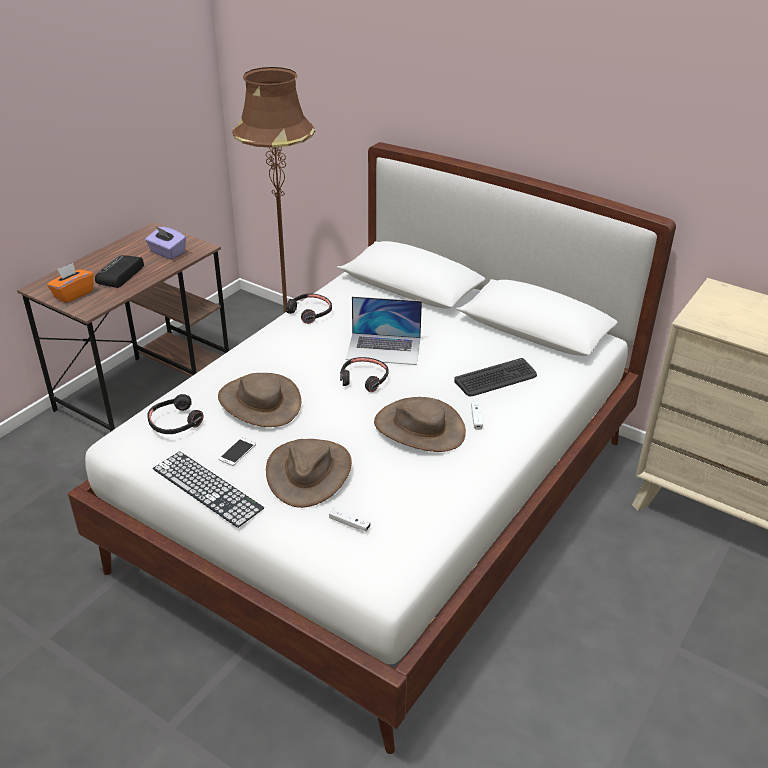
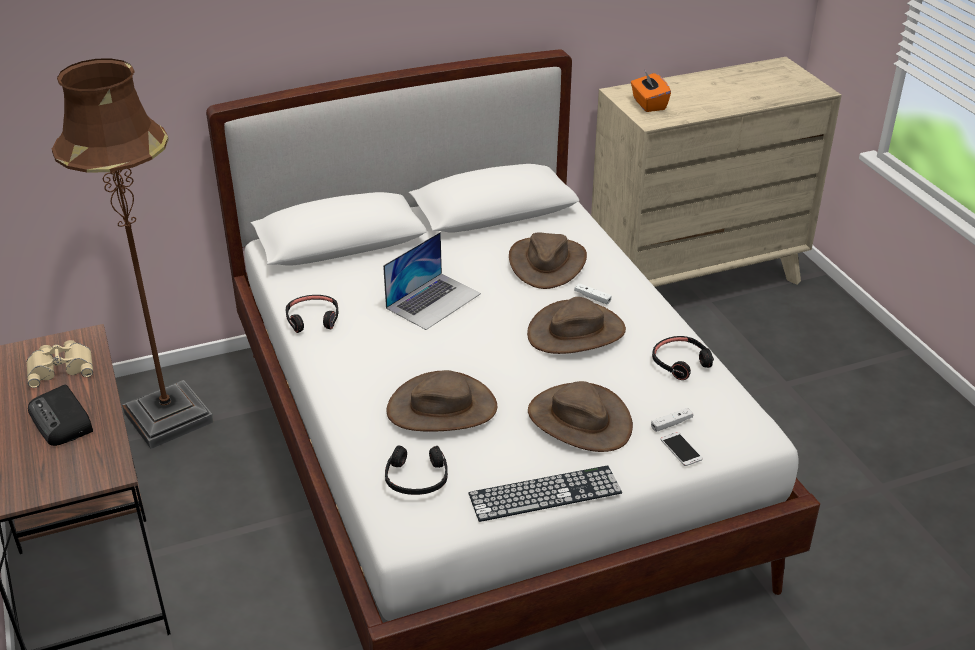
camera: 55 degrees left, 0 degrees up
orange tissue box [47,263,94,303] -> orange tissue box moved to [631,71,671,112]
purple tissue box [145,227,186,260] -> beige binoculars [26,340,93,388]
phone [219,438,256,466] -> phone moved to [661,432,703,466]
black headphones [340,357,389,392] -> black headphones moved to [652,336,714,380]
keyboard [454,358,537,396] -> brown hat [509,232,587,289]

